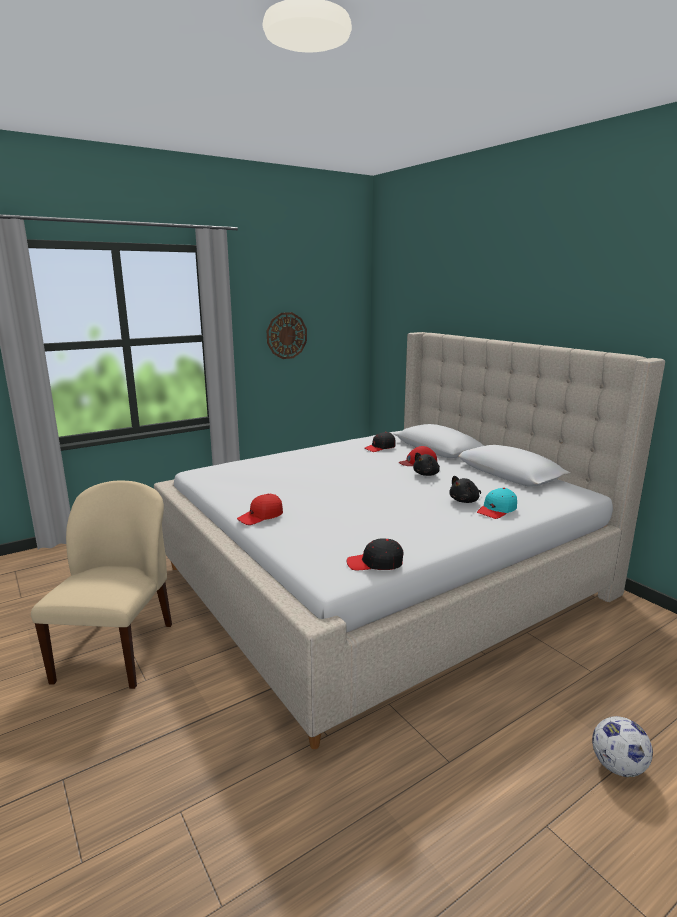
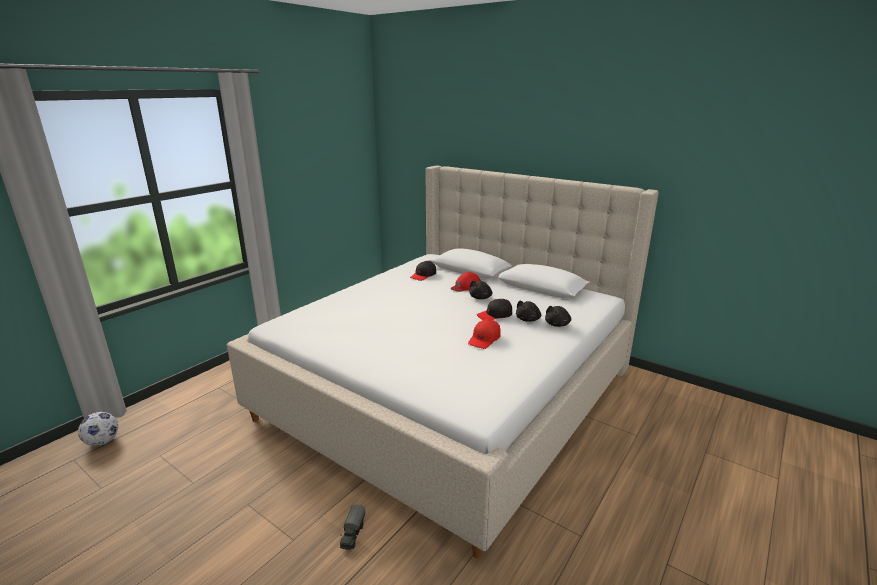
camera: 20 degrees left, 5 degrees up
beige chair [31,481,172,689] -> none
red cap [237,494,283,525] -> red cap moved to [468,319,501,349]
wall clock [267,312,307,359] -> none
black cap [347,538,404,570] -> black cap moved to [477,299,512,320]
turquoise cap [477,488,517,519] -> black plush toy [545,306,571,327]
football [592,716,653,777] -> football moved to [78,412,118,446]
none -> toy truck [340,505,365,550]

